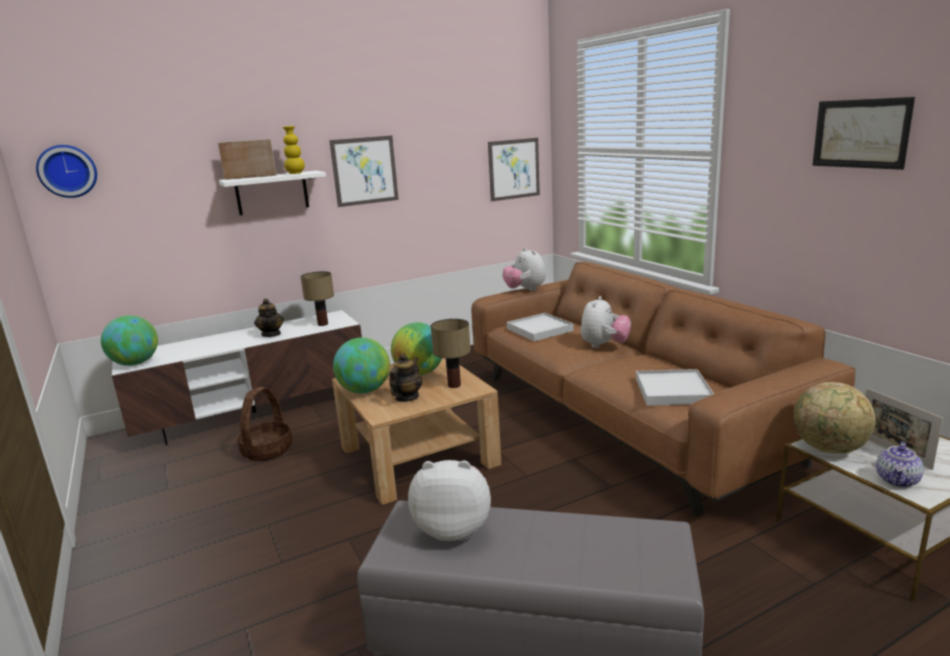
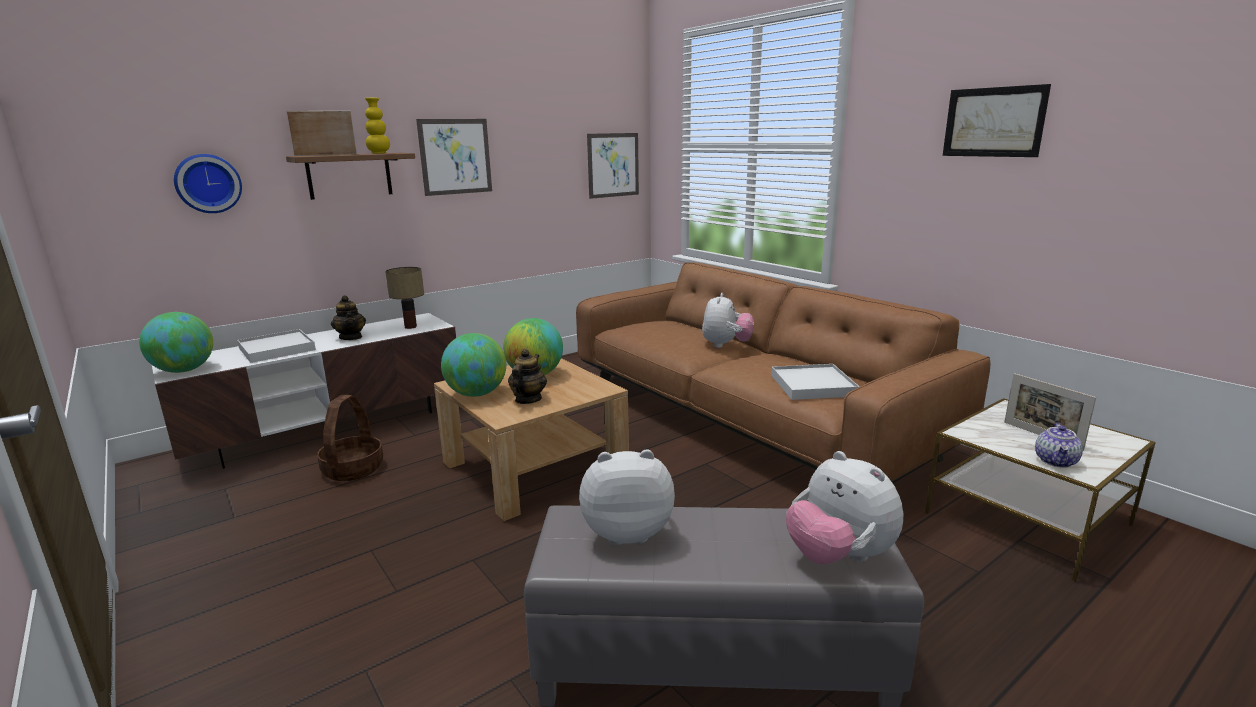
camera: 10 degrees left, 0 degrees up
wall clock [36,145,97,198] -> wall clock moved to [174,154,242,213]
white shelf [219,171,326,215] -> brown shelf [286,153,415,200]
table lamp [431,319,471,388] -> none
plush toy [503,248,546,291] -> plush toy moved to [786,451,903,564]
white tray [507,313,574,341] -> white tray moved to [237,329,316,363]
globe [793,382,876,454] -> none

